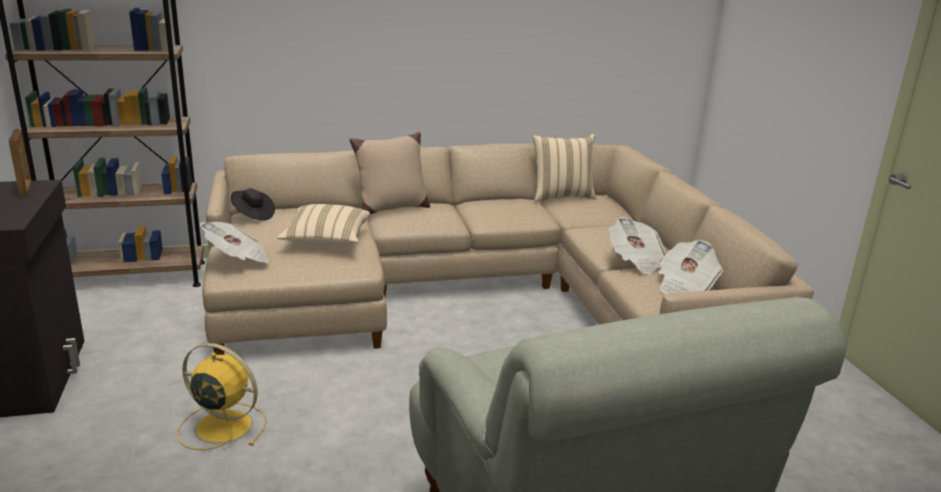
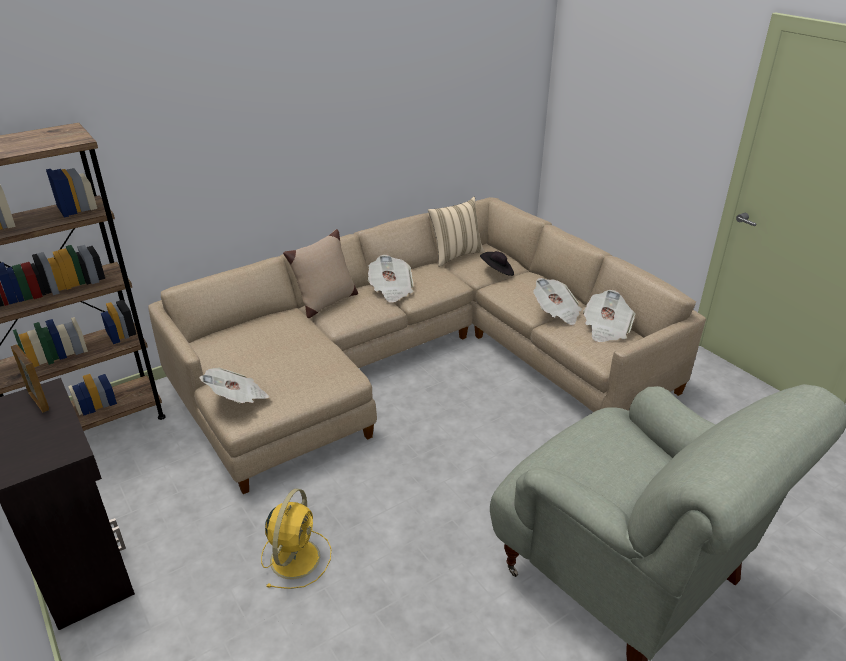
camera: 20 degrees left, 10 degrees up
yellow fan [177,343,267,450] -> yellow fan turned 105 degrees clockwise [261,489,331,589]
black hat [231,188,275,220] -> black hat moved to [480,251,514,276]
beige pillow [277,204,370,245] -> none
none -> newspaper [368,255,413,303]

